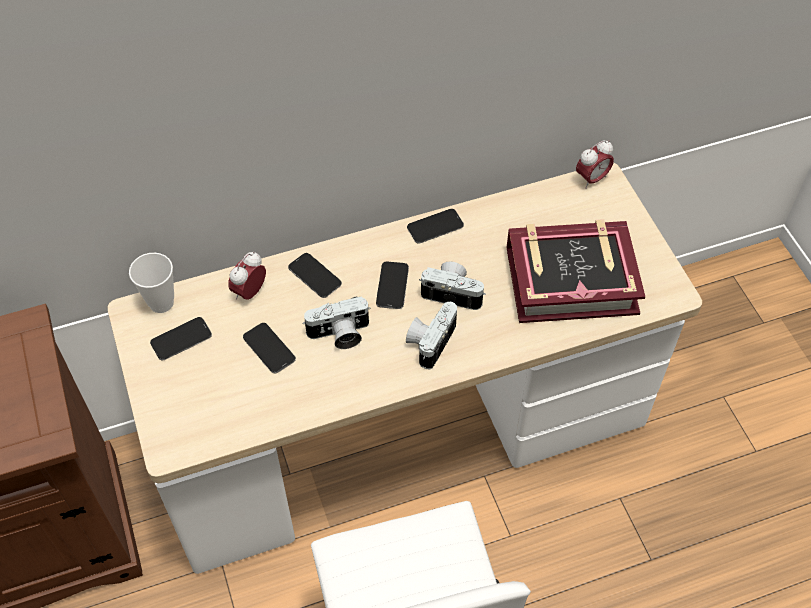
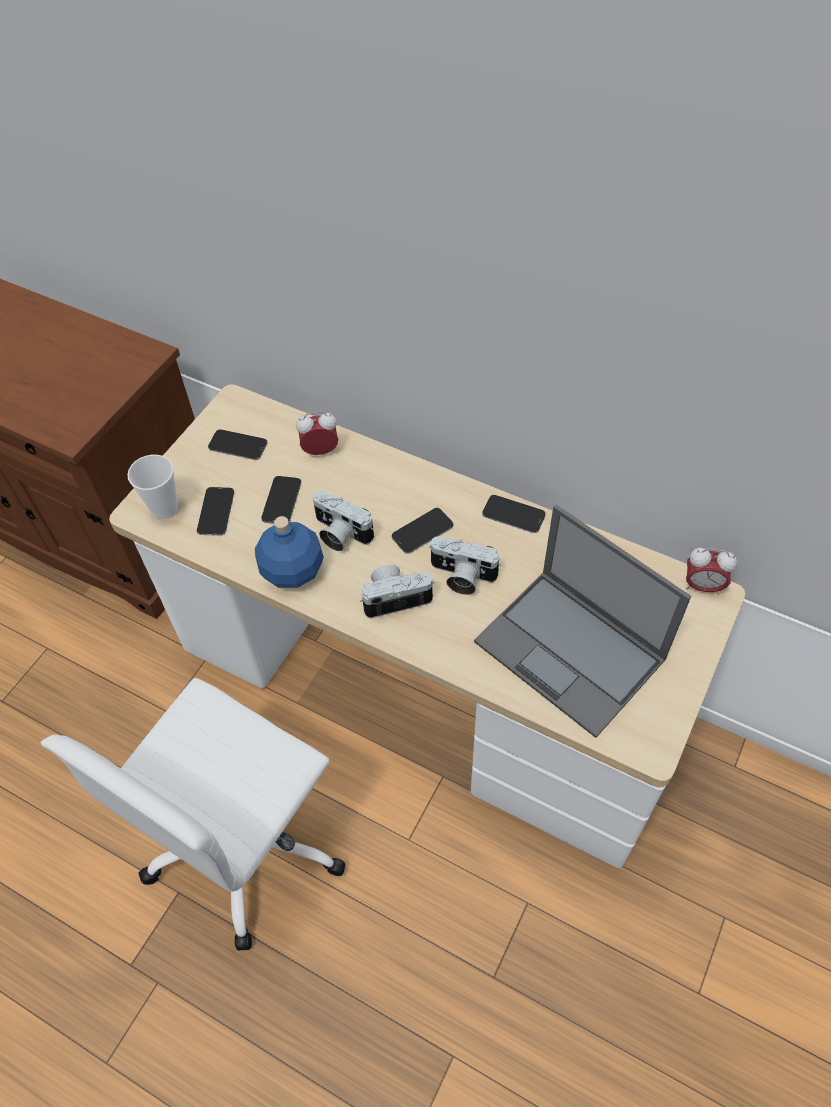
camera: 50 degrees right, 0 degrees up
cup [129,253,174,313] -> cup moved to [127,455,178,519]
phone [288,253,342,298] -> phone moved to [197,487,234,536]
camera [419,261,486,310] -> camera turned 135 degrees clockwise [429,536,501,595]
book [506,219,645,323] -> laptop [474,505,691,738]
none -> blue bottle [255,516,324,588]

